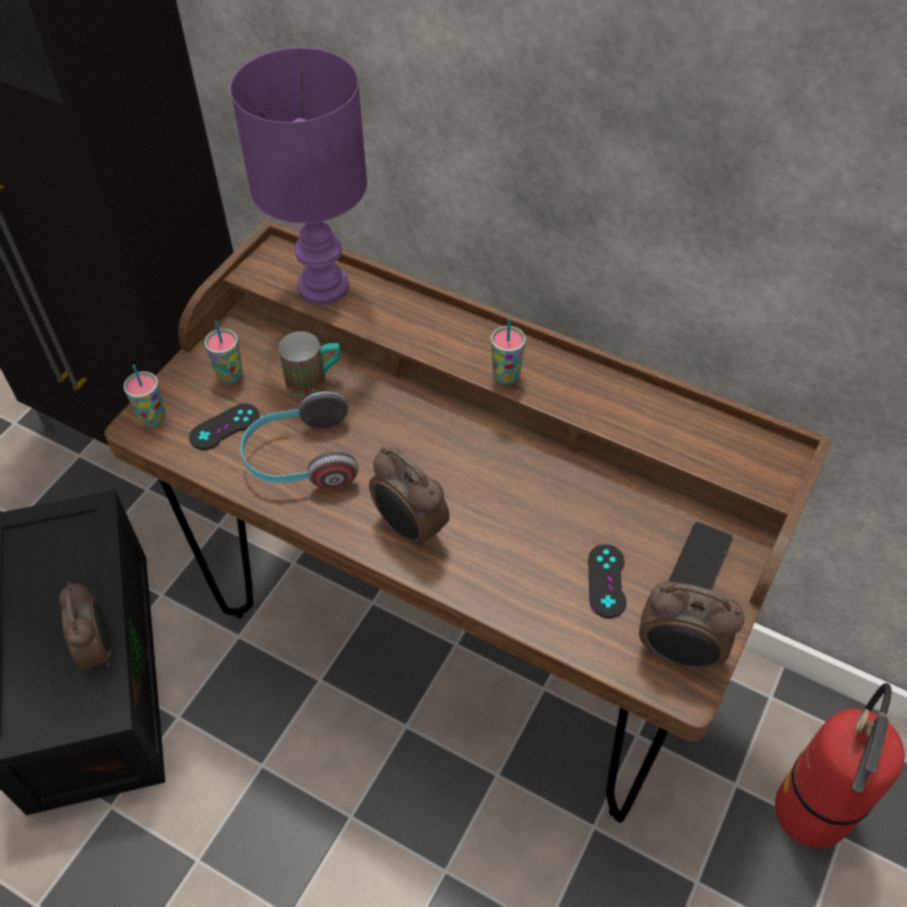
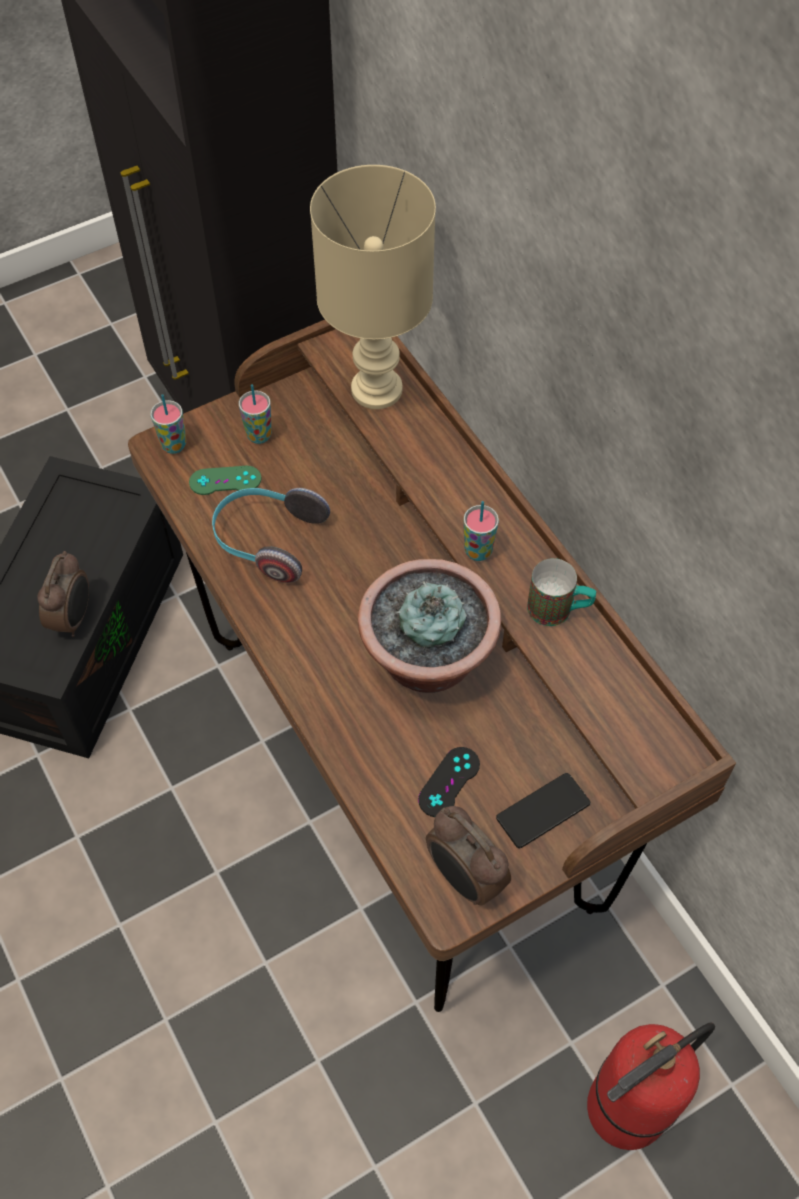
camera: 30 degrees right, 5 degrees up
black game controller [189,403,260,450] -> green game controller [189,466,261,495]
purple table lamp [230,47,367,305] -> beige table lamp [310,165,436,409]
mug [279,331,341,396] -> mug moved to [527,558,596,626]
alarm clock [369,447,450,550] -> none
none -> potted plant [358,559,501,693]

